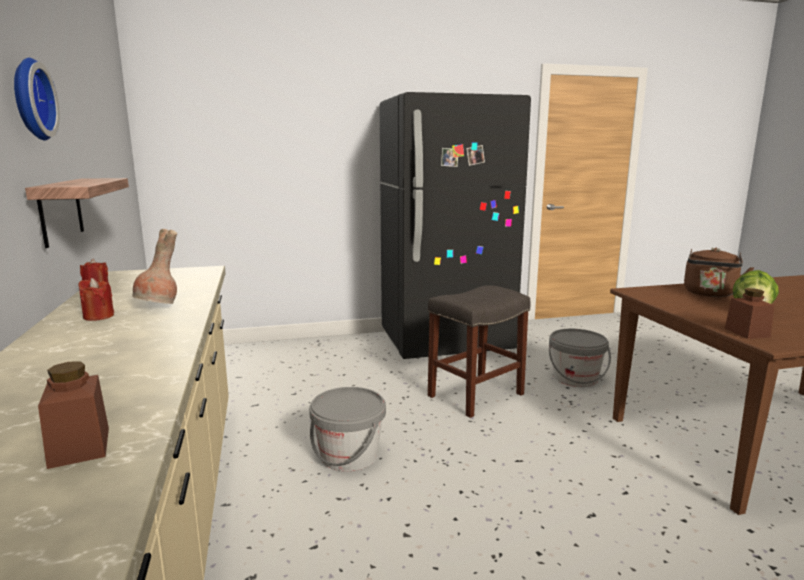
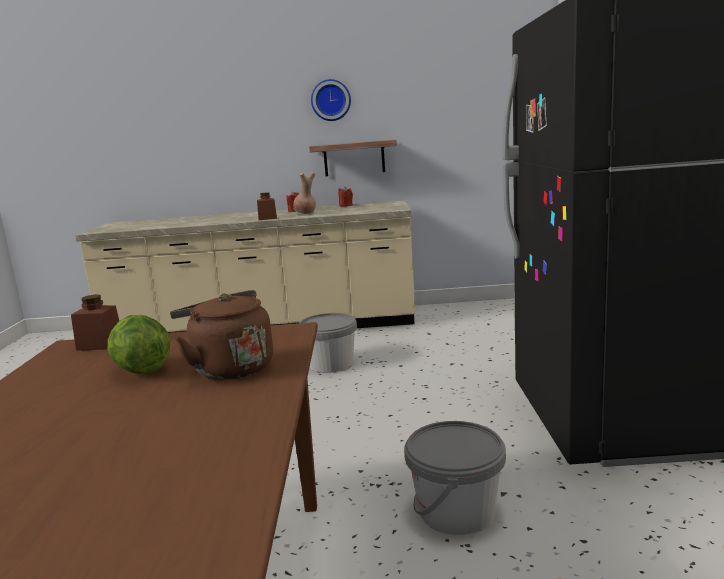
camera: 105 degrees right, 0 degrees up
brown jar [38,361,109,469] -> brown jar moved to [257,192,277,220]
grey stool [428,285,531,418] -> none

